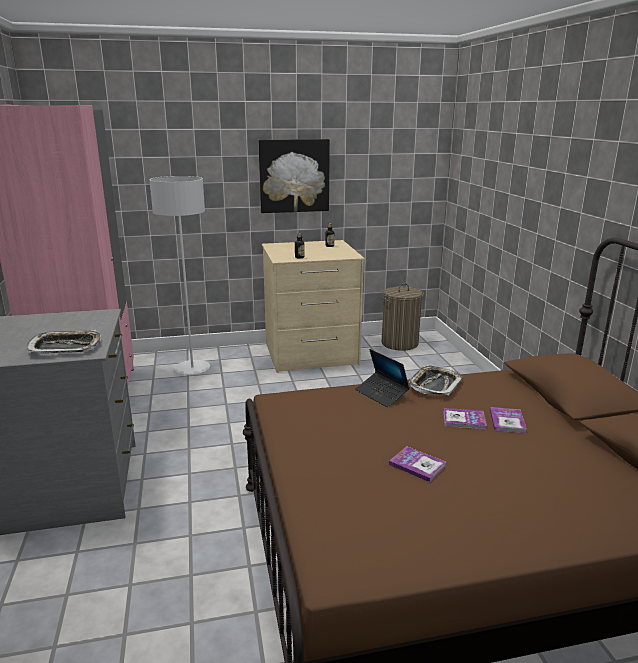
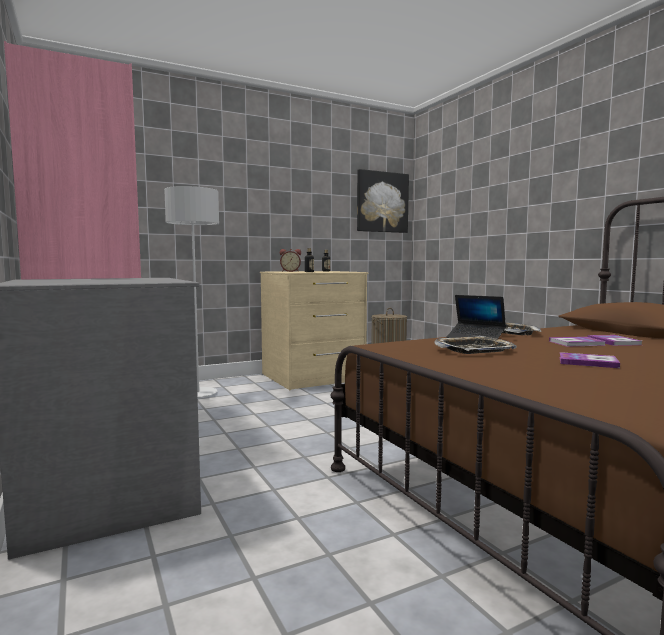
camera: 15 degrees left, 15 degrees down
tray [27,330,101,353] -> tray moved to [434,336,517,354]
picture [258,139,330,213] -> picture moved to [357,169,409,233]
none -> alarm clock [280,249,301,272]

